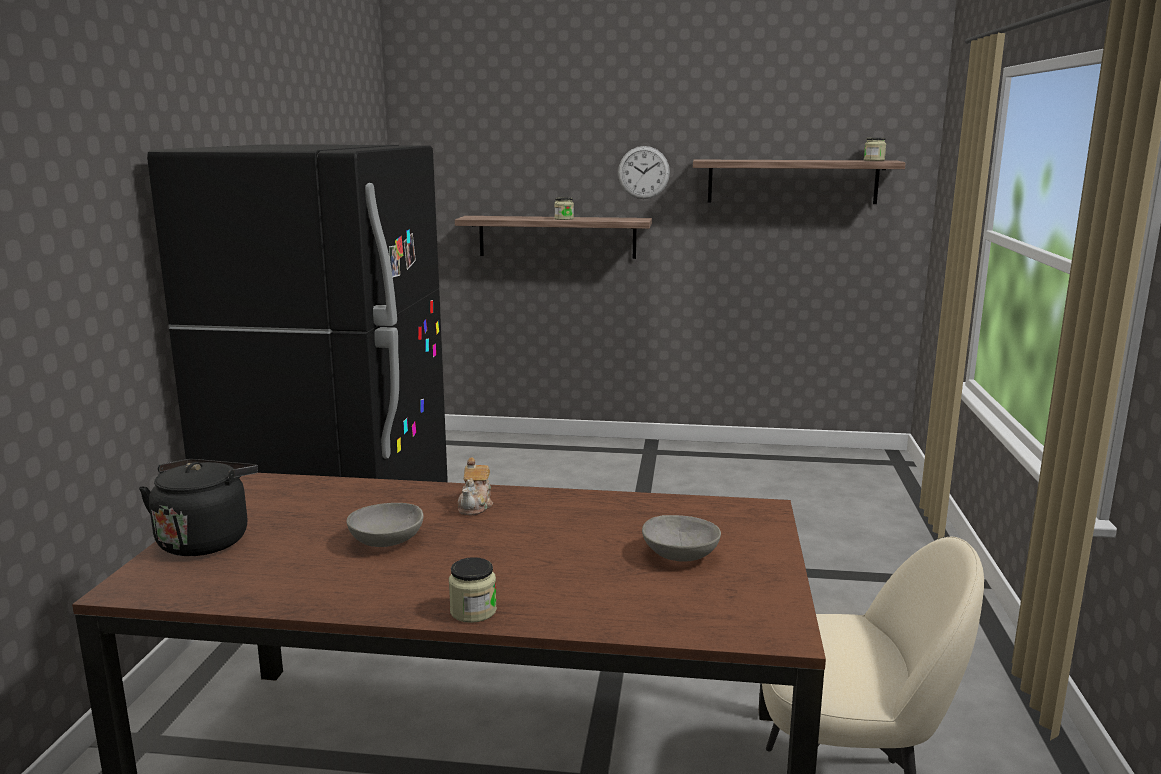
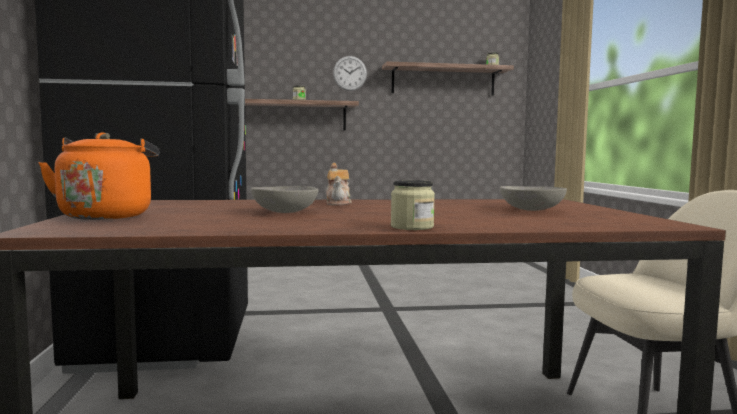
camera: 15 degrees left, 10 degrees down
black kettle [139,459,258,556] -> orange kettle [39,132,159,220]

